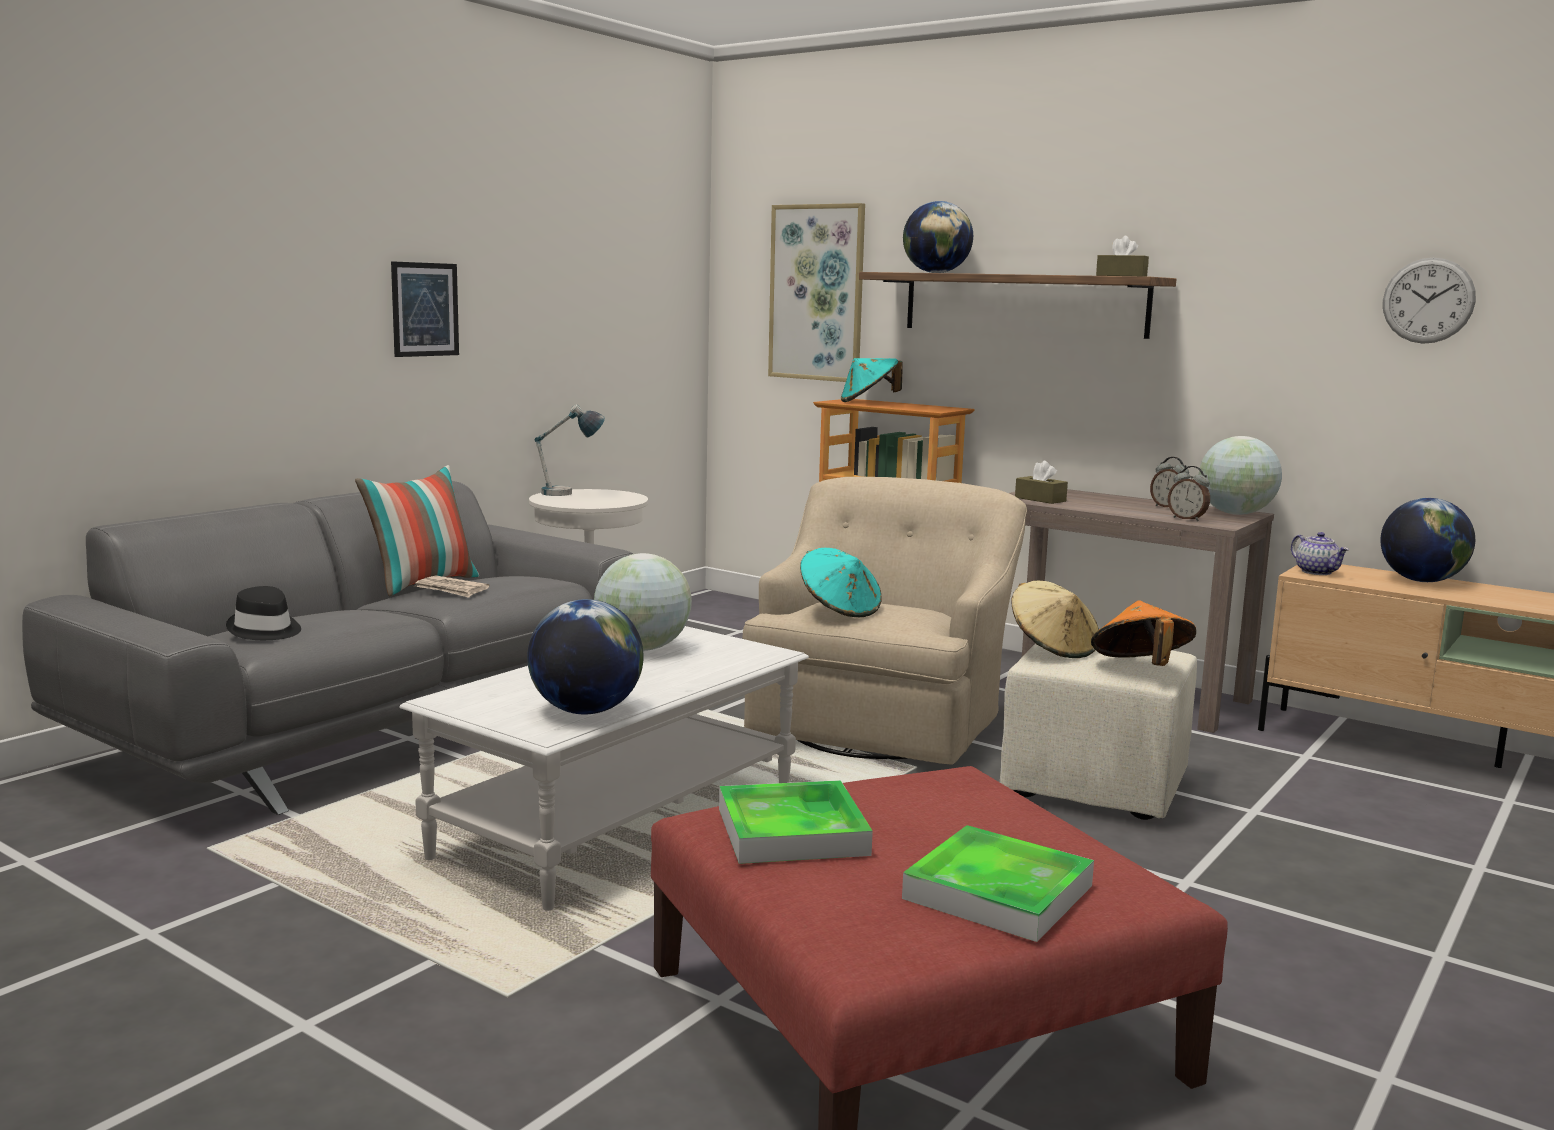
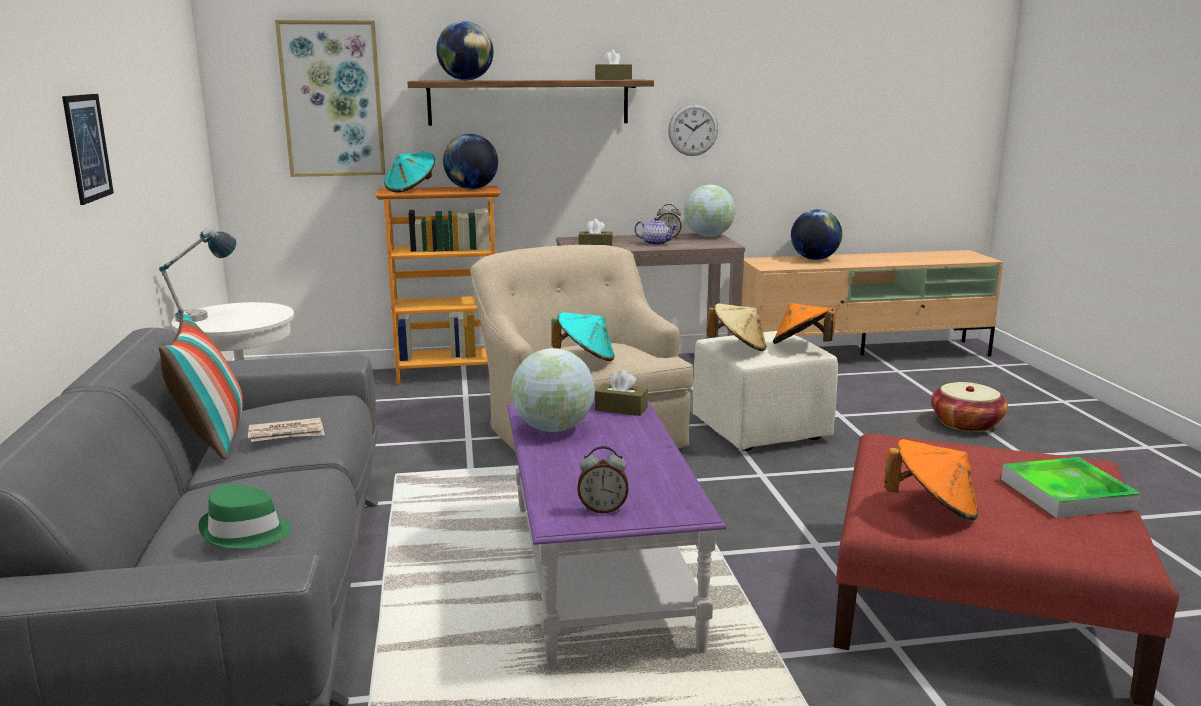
camera: 45 degrees left, 5 degrees up
black hat [226,586,301,640] -> green hat [198,484,292,549]
white coffee table [399,626,809,911] -> purple coffee table [507,398,726,669]
globe [527,599,644,714] -> globe moved to [443,134,498,189]
tray [719,780,873,864] -> orange hat [884,439,978,520]
alarm clock [1168,466,1210,521] -> alarm clock moved to [577,446,629,513]
teapot [1291,532,1349,575] -> teapot moved to [634,217,678,245]
wall clock [1383,258,1476,344] -> wall clock moved to [668,103,718,156]
none -> brown tissue box [595,370,648,416]
none -> basket [931,382,1008,432]

